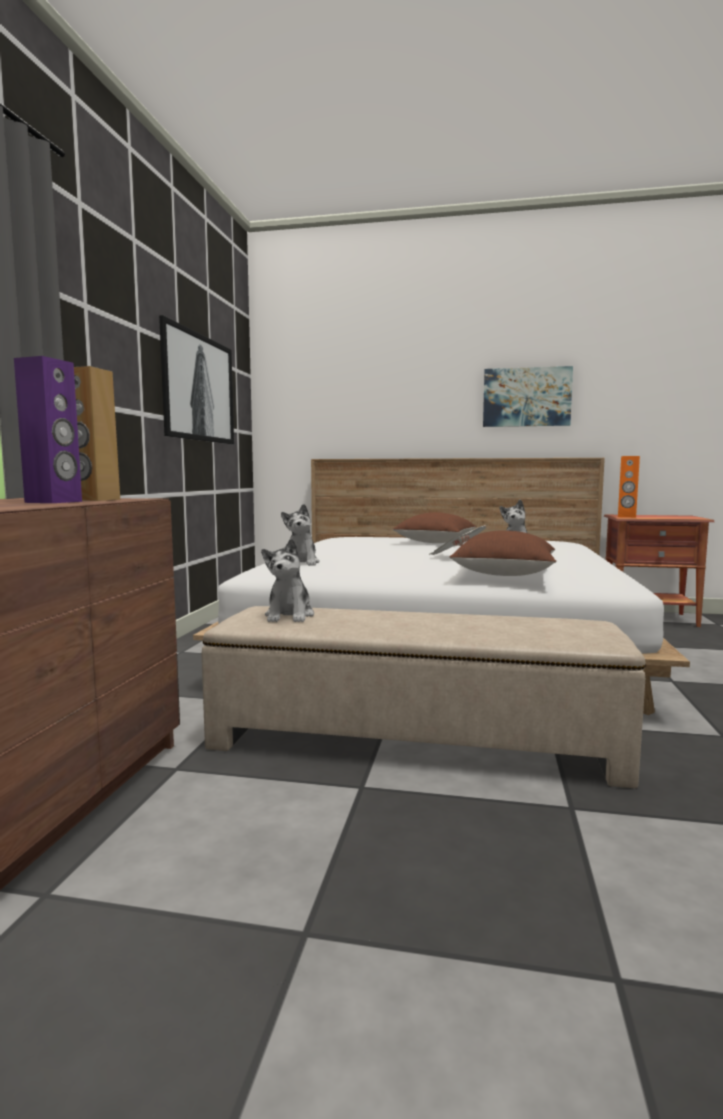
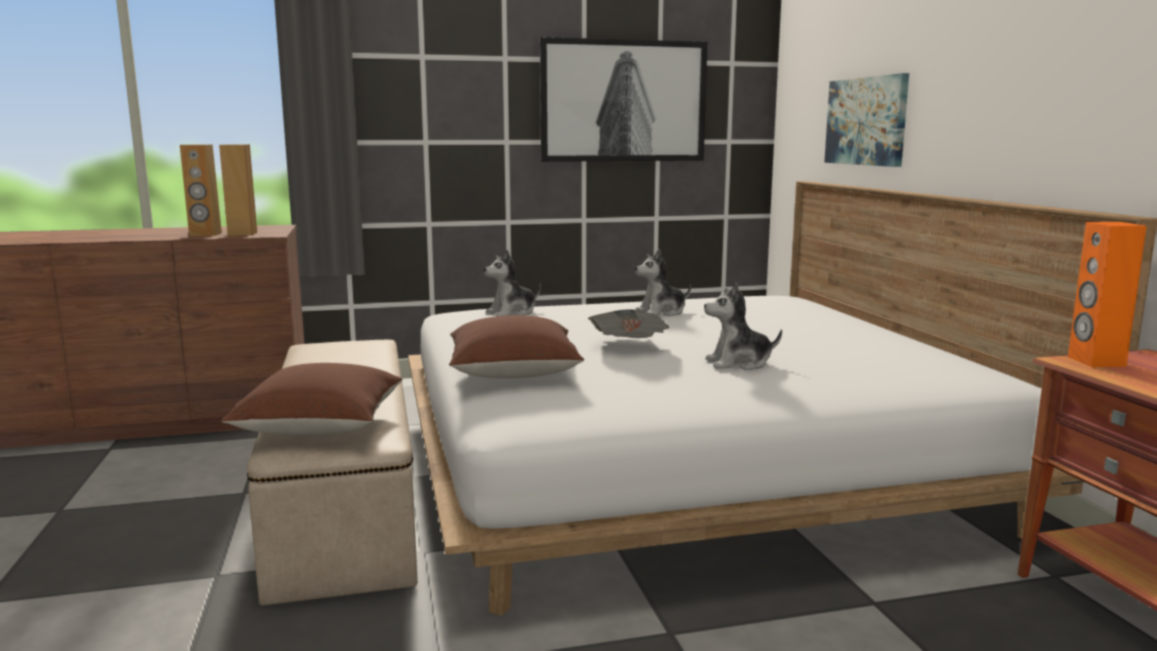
camera: 65 degrees right, 5 degrees up
purple speaker [14,356,82,503] -> brown speaker [180,145,222,236]
plush toy [261,539,314,622] -> plush toy moved to [635,249,691,316]
brown pillow [392,512,477,543] -> brown pillow moved to [221,363,402,436]
picture [483,366,573,427] -> picture moved to [824,73,909,167]

